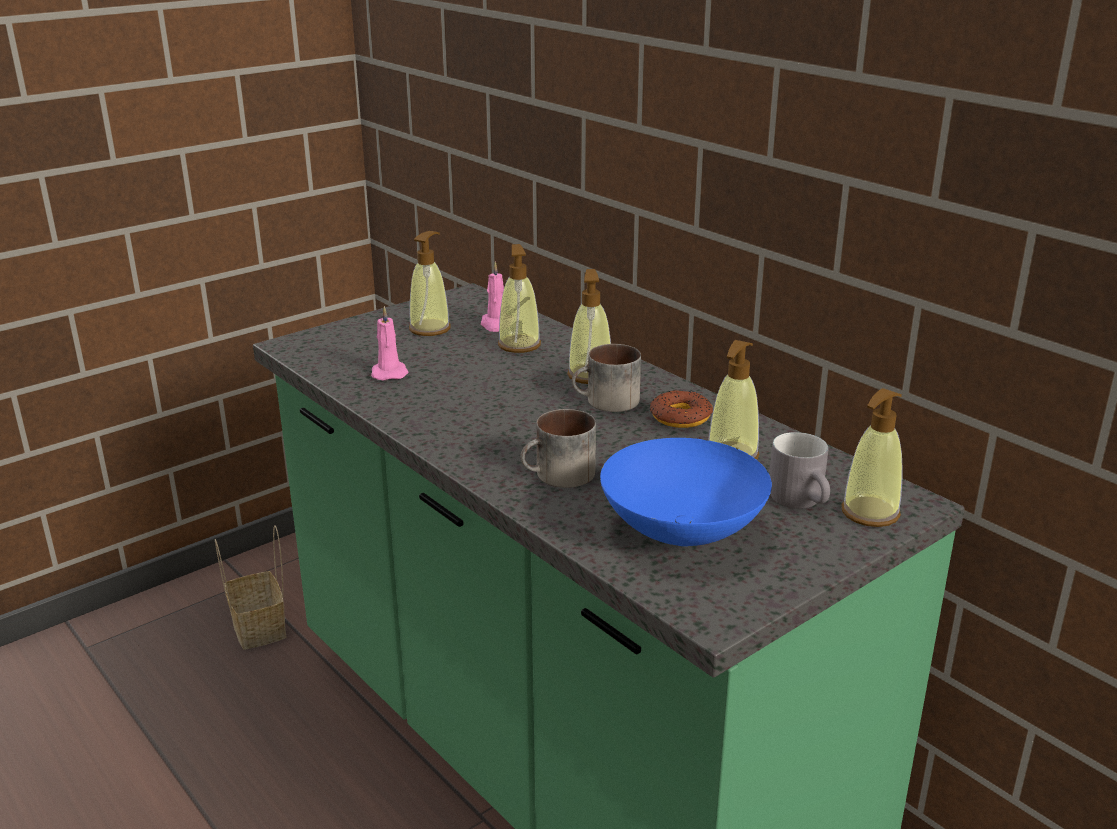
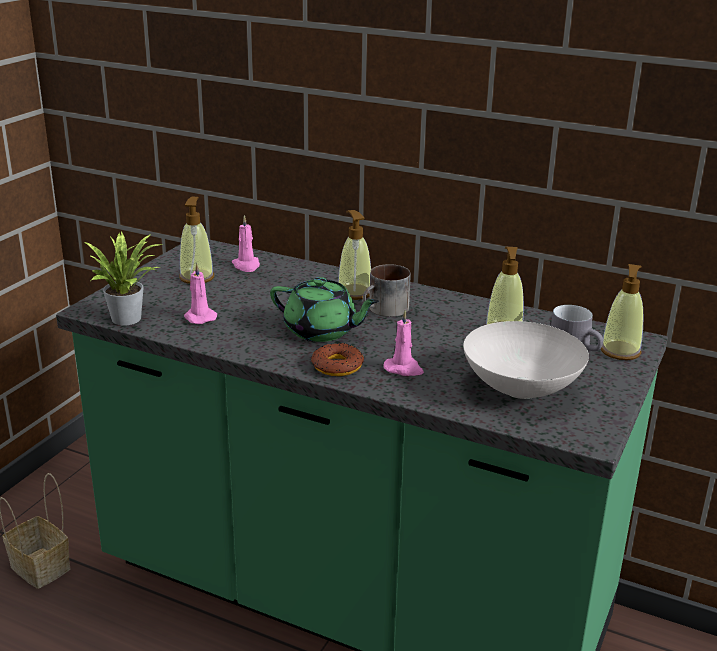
camera: 25 degrees left, 0 degrees up
soap dispenser [498,244,541,353] -> none
mug [520,409,596,488] -> pink candle [383,309,424,376]
blue bowl [600,438,772,546] -> white bowl [463,321,589,399]
donut [650,390,713,428] -> donut moved to [311,343,364,376]
none -> potted plant [83,231,164,326]
none -> green teapot [270,277,379,342]

